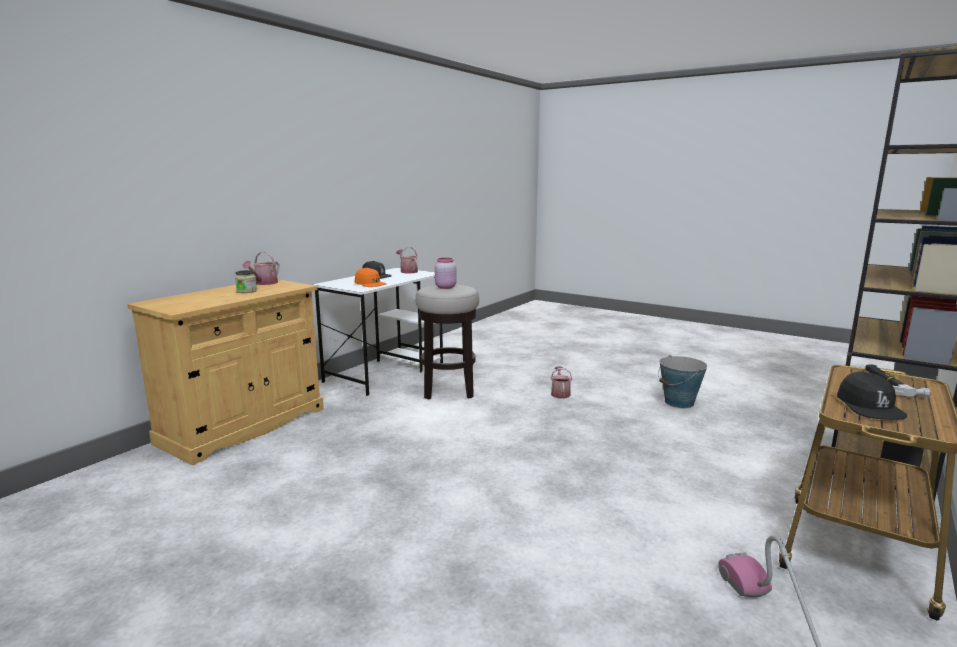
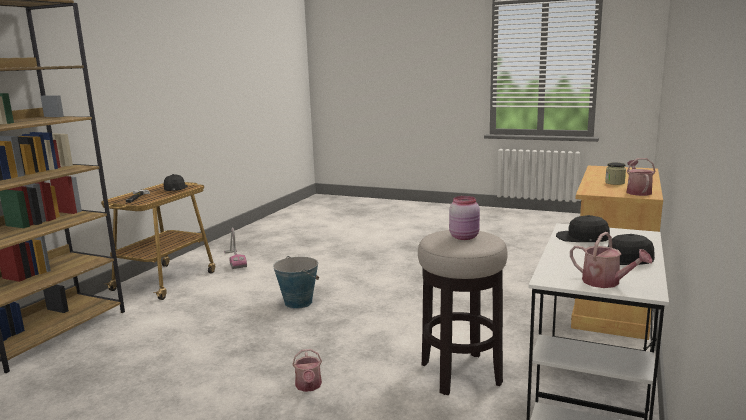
camera: 170 degrees right, 0 degrees up
orange cap [354,267,386,287] -> black cap [556,215,610,242]
bucket [658,355,707,408] -> bucket moved to [273,256,319,309]

